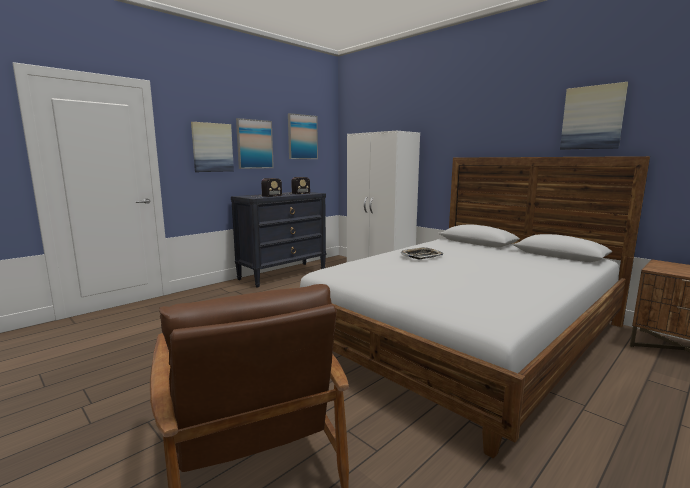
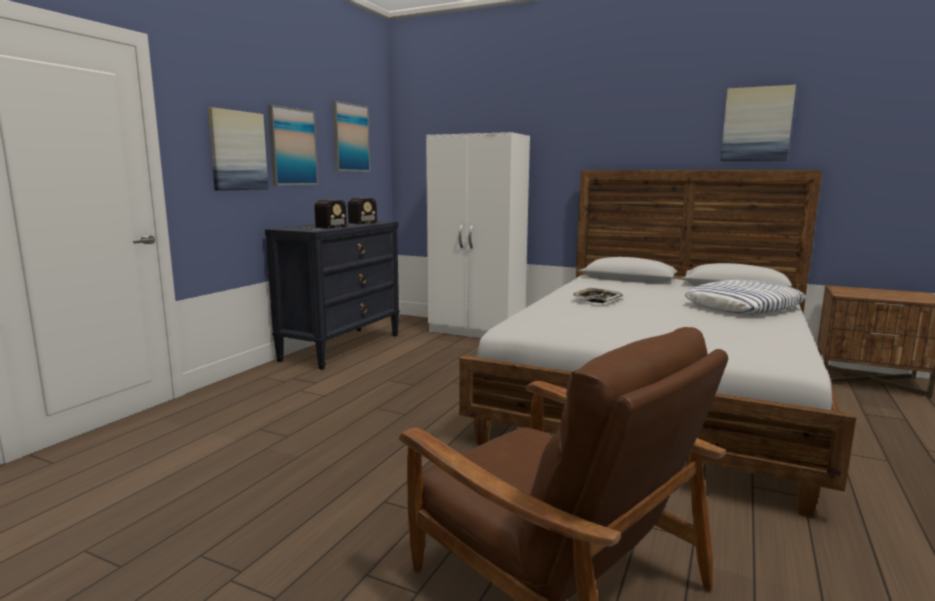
camera: 20 degrees left, 0 degrees up
none -> pillow [685,280,806,314]

